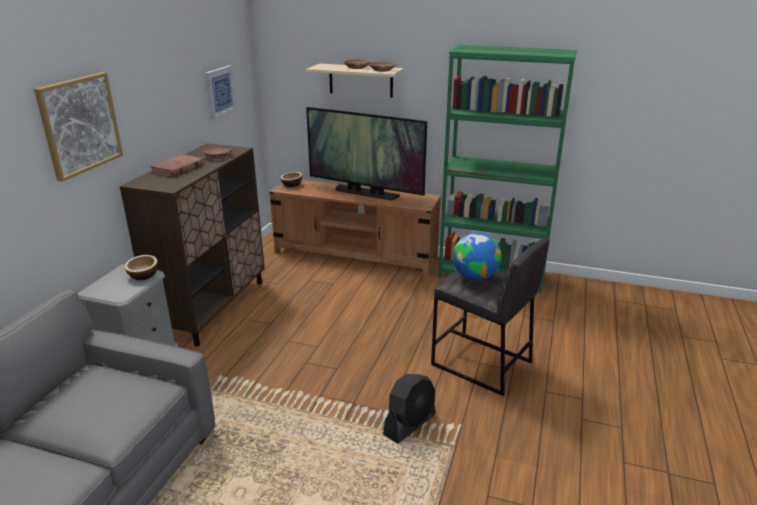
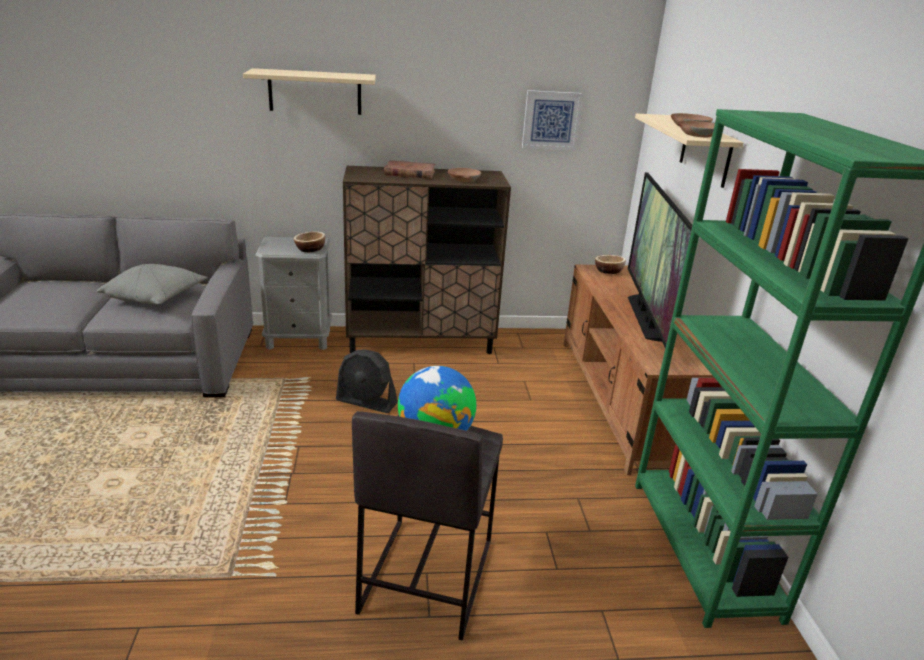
camera: 65 degrees right, 0 degrees up
picture [34,72,123,182] -> beige shelf [243,68,376,115]
black fan [383,374,436,444] -> black fan moved to [336,349,397,413]
none -> grey pillow [96,264,208,304]

